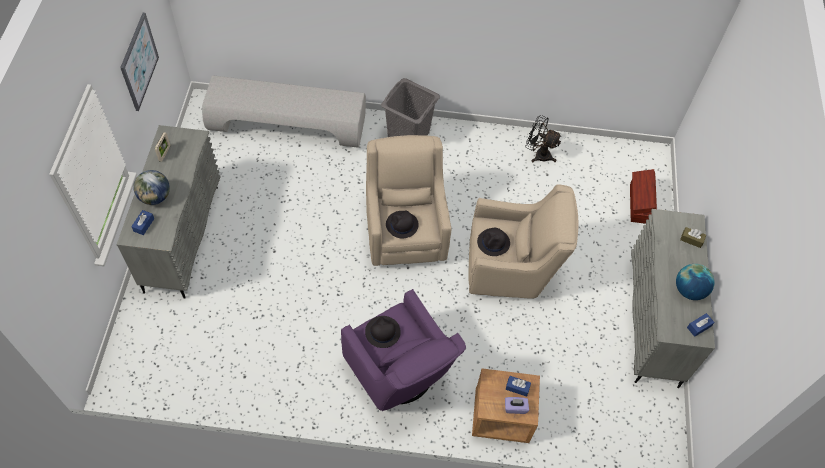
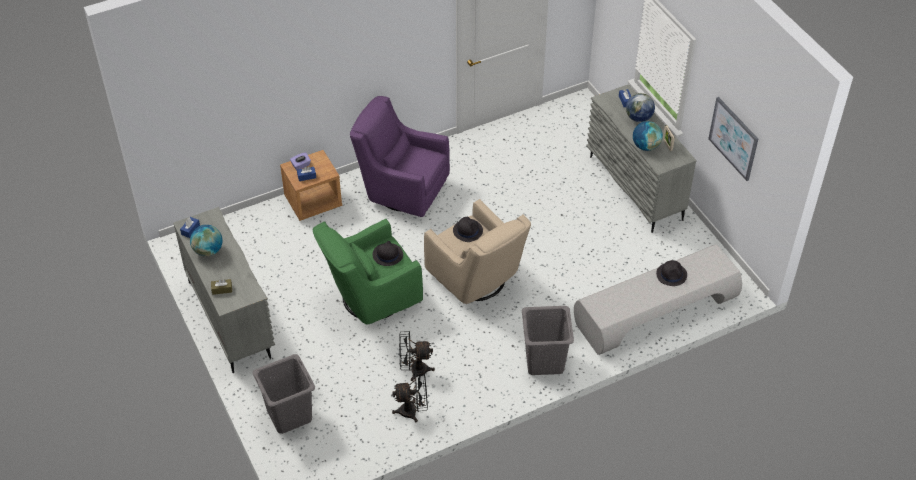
camera: 150 degrees right, 10 degrees down
black hat [365,316,401,348] -> black hat moved to [656,260,687,286]
beige armchair [469,184,578,299] -> green armchair [313,219,423,324]
brown storage box [630,169,657,224] -> grey laundry basket [252,354,315,434]
none -> black fan [399,331,435,381]
none -> globe [633,121,663,151]

